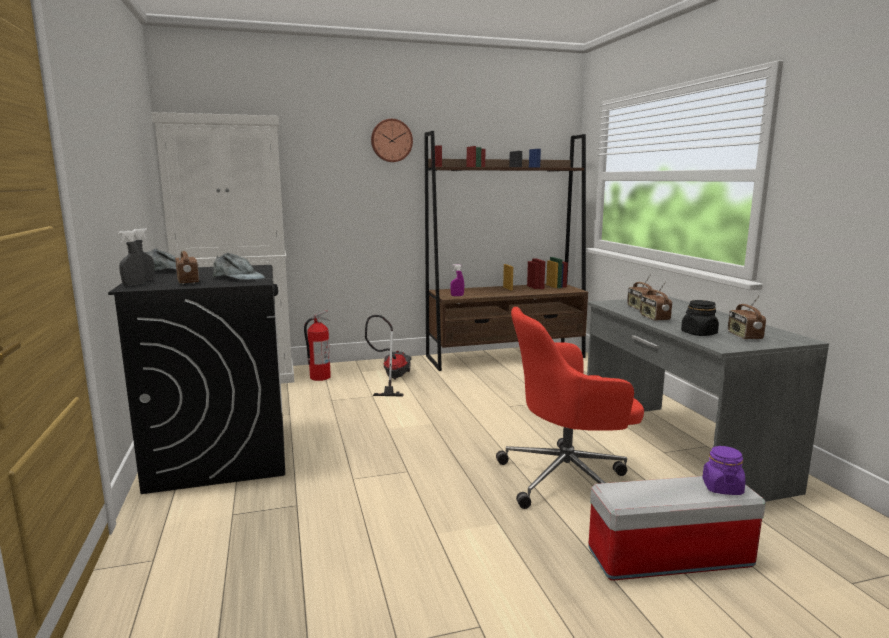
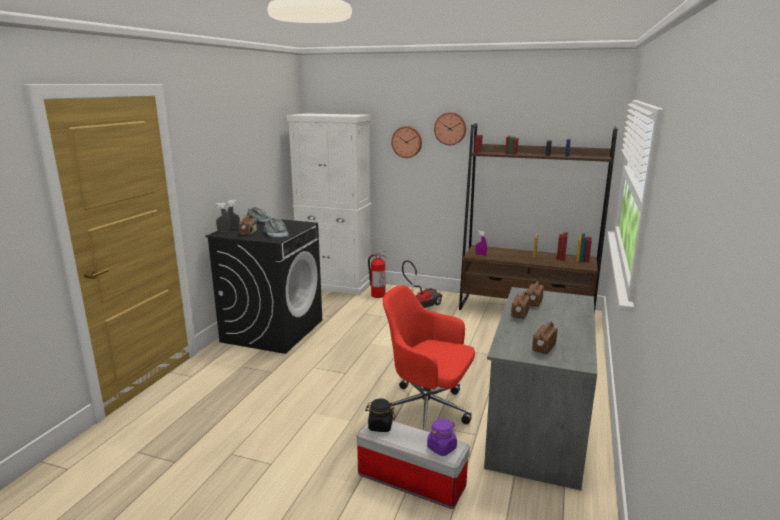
camera: 35 degrees right, 5 degrees up
black jar [681,300,719,336] -> black jar moved to [365,399,395,432]
none -> wall clock [391,126,422,158]

